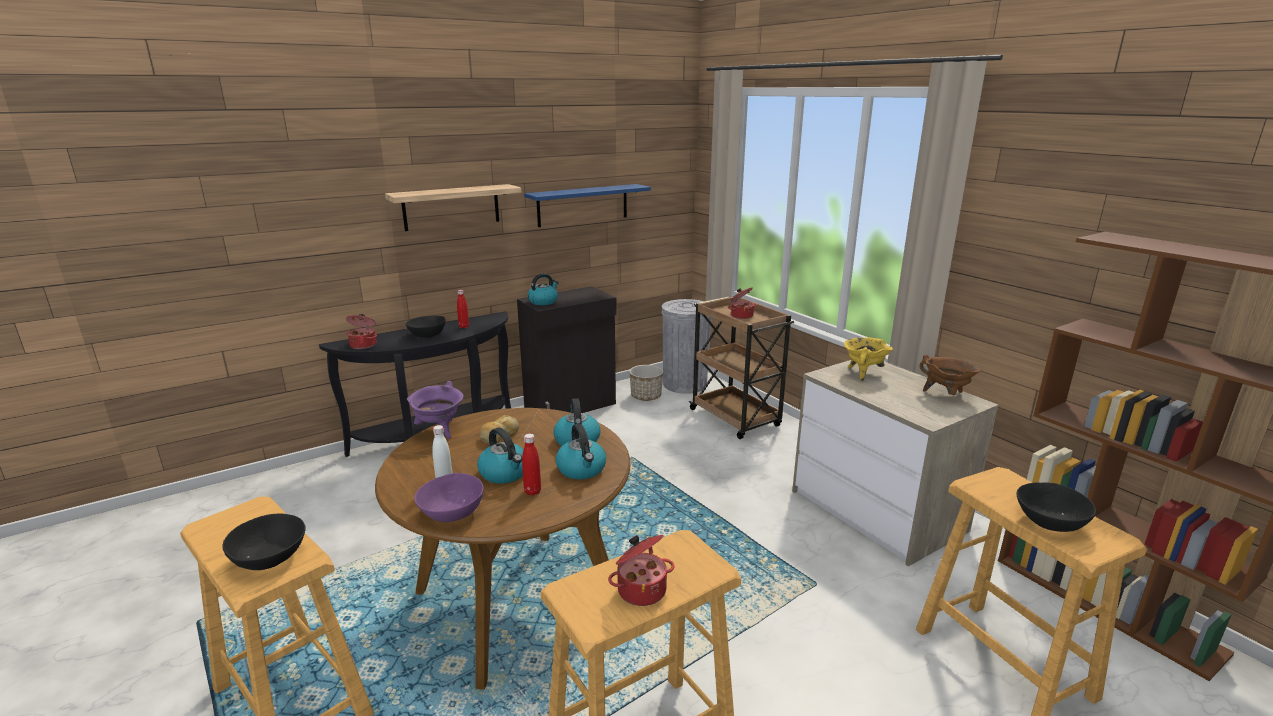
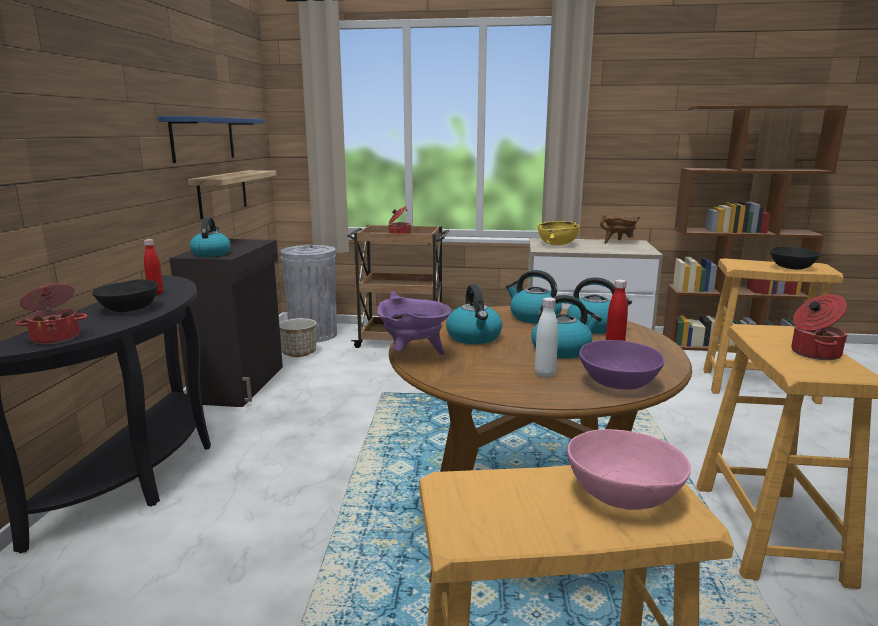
camera: 50 degrees left, 5 degrees down
black bowl [223,514,306,570] -> pink bowl [568,429,691,510]
shelf [385,184,521,231] -> shelf moved to [188,170,276,219]
bread [480,415,519,444] -> kettle [446,284,503,344]
yellow cooking pot [844,337,893,381] -> yellow bowl [538,221,579,246]

